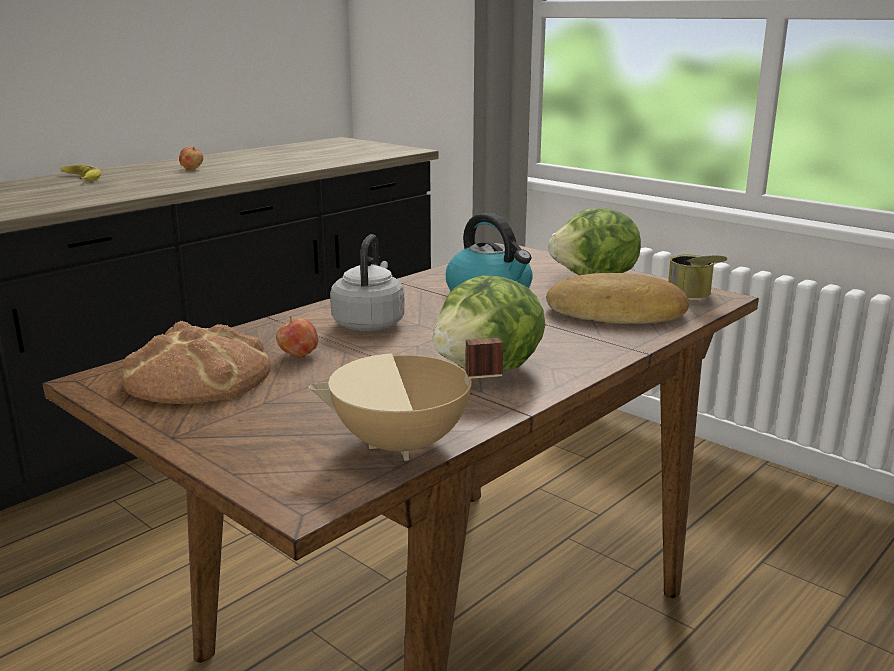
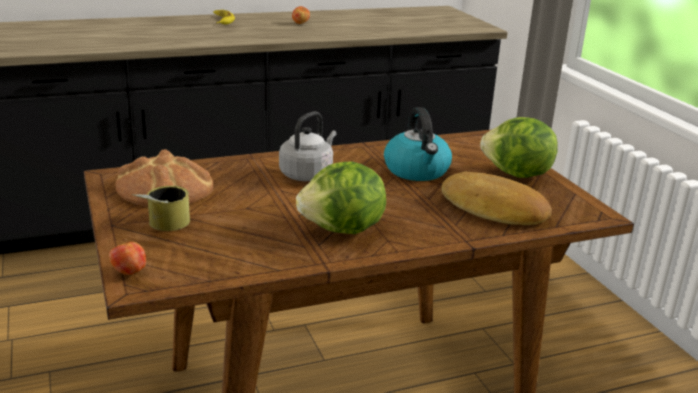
camera: 25 degrees right, 5 degrees up
apple [276,316,318,357] -> apple moved to [109,239,146,275]
beige cooking pot [308,337,503,461] -> none
can [668,255,727,298] -> can moved to [132,186,190,231]

